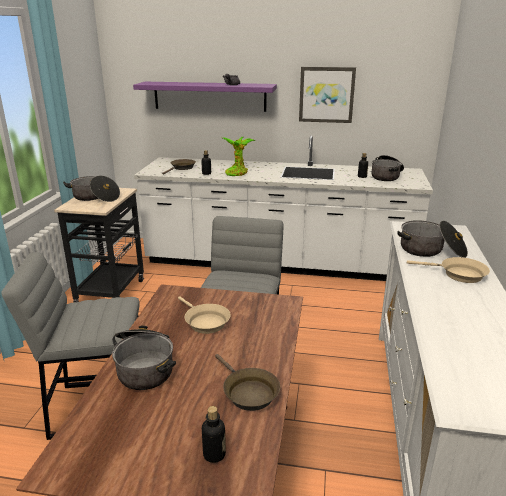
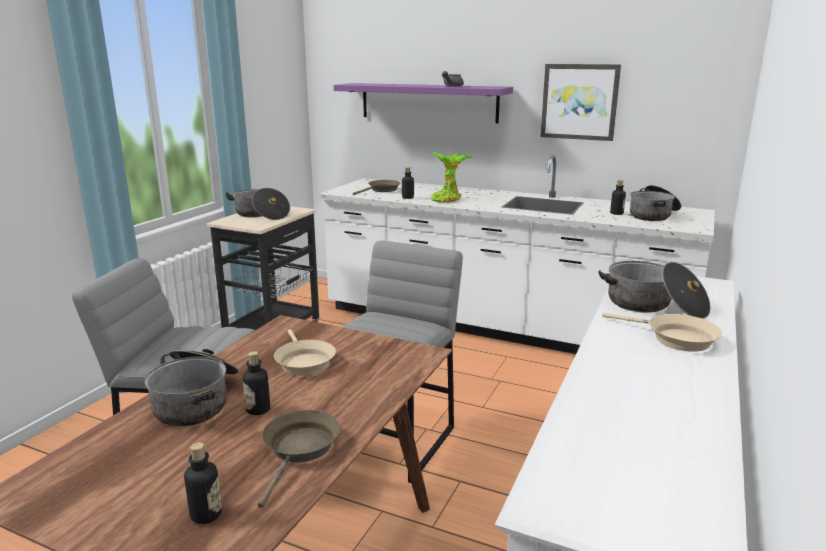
camera: 15 degrees right, 5 degrees down
brown frying pan [215,354,280,411] -> brown frying pan turned 150 degrees counterclockwise [257,410,340,508]
none -> bottle [243,351,270,415]

